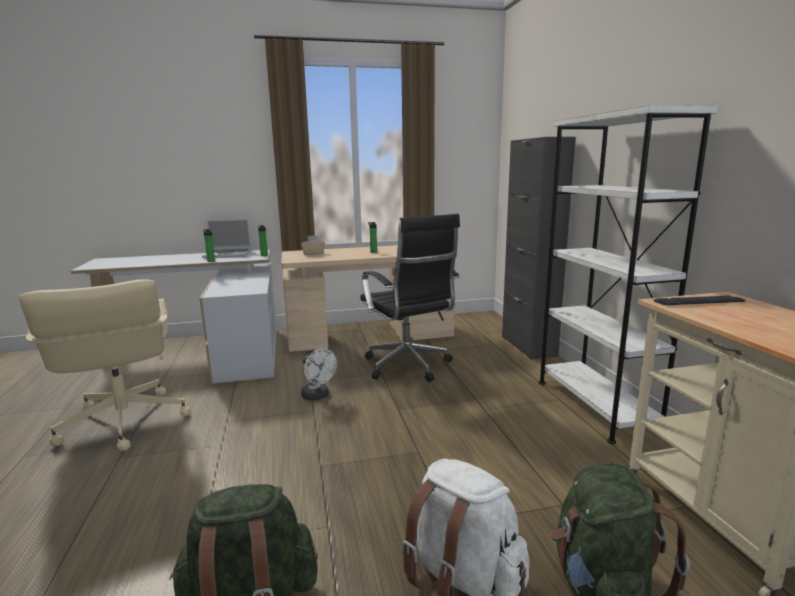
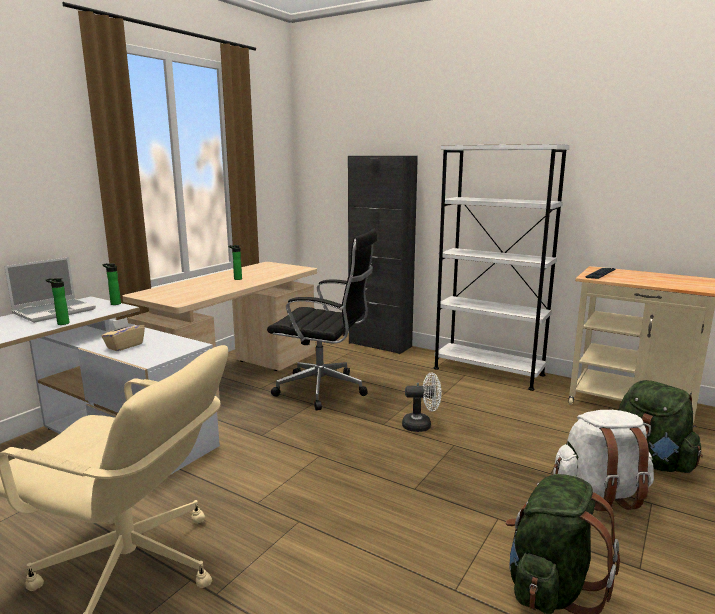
camera: 45 degrees left, 0 degrees up
beige tissue box [301,235,325,255] -> beige tissue box moved to [101,317,145,351]
white fan [301,348,337,401] -> white fan moved to [402,373,441,432]

